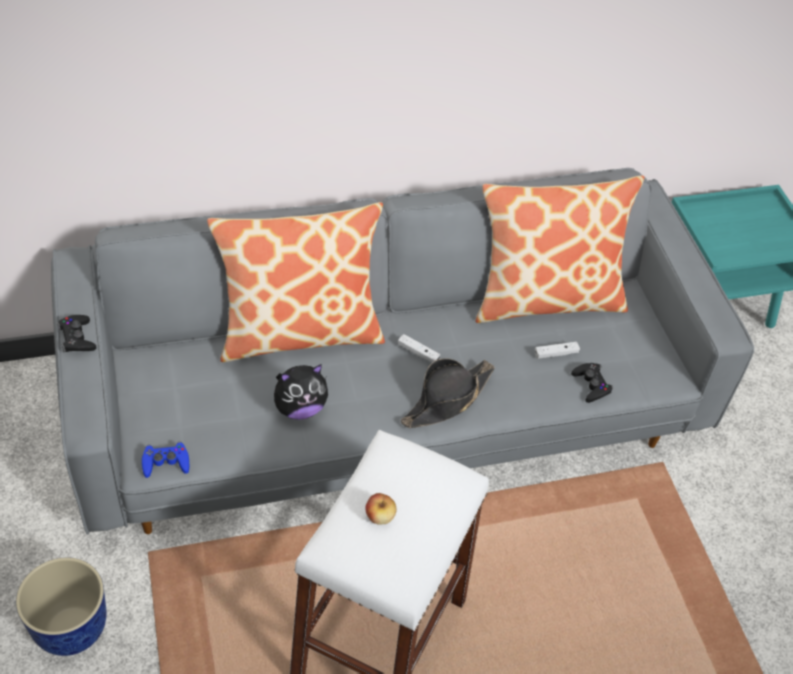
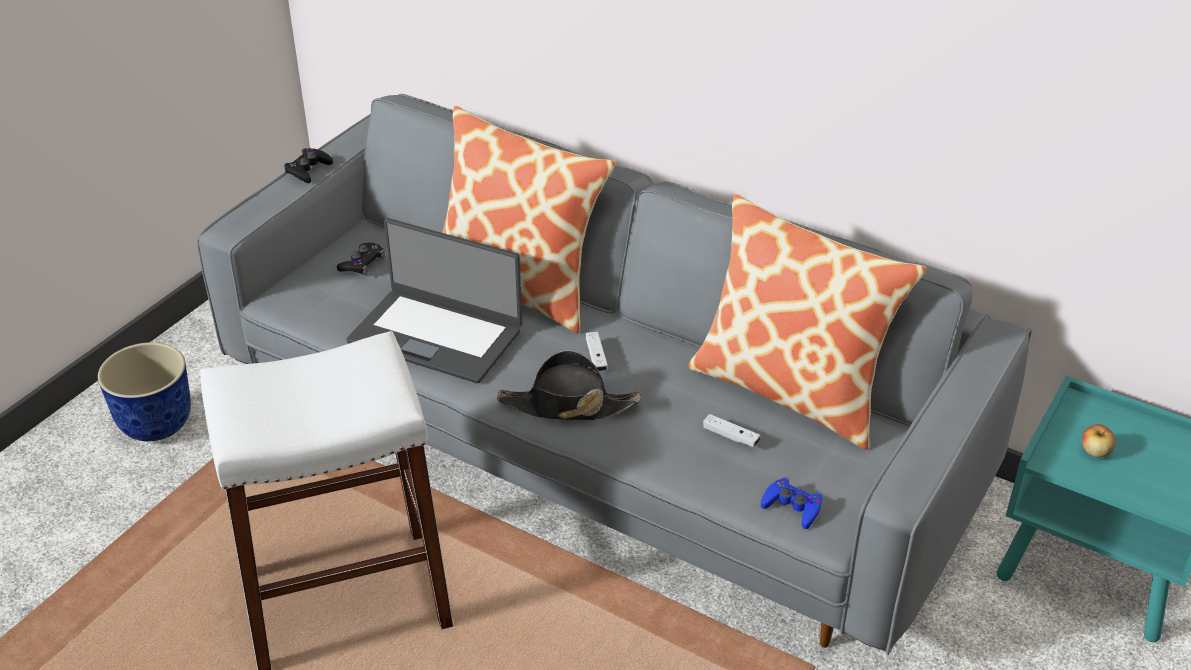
camera: 50 degrees right, 10 degrees down
blue game controller [142,442,189,478] -> blue game controller moved to [761,477,822,529]
plush toy [274,364,328,420] -> laptop [347,218,522,383]
apple [365,493,397,524] -> apple moved to [1082,424,1115,458]
black game controller [571,363,613,403] -> black game controller moved to [337,243,385,275]

